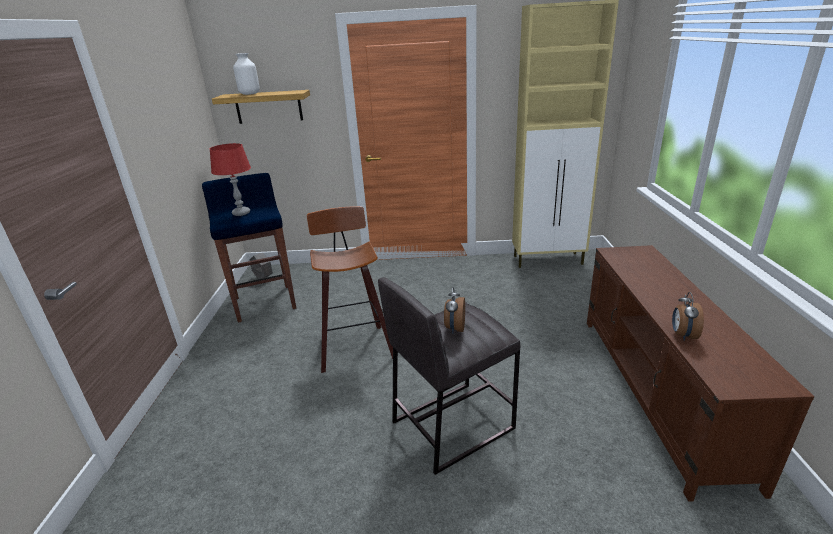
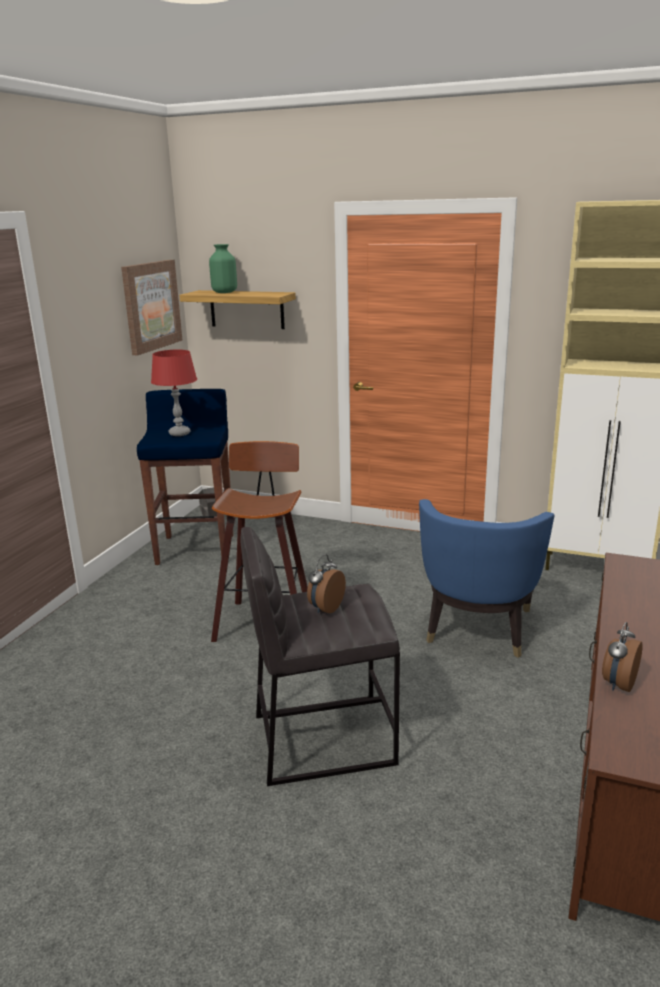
camera: 20 degrees right, 5 degrees down
white vase [233,53,260,95] -> green vase [209,244,237,293]
none -> picture [121,260,182,356]
none -> blue armchair [419,499,554,658]

